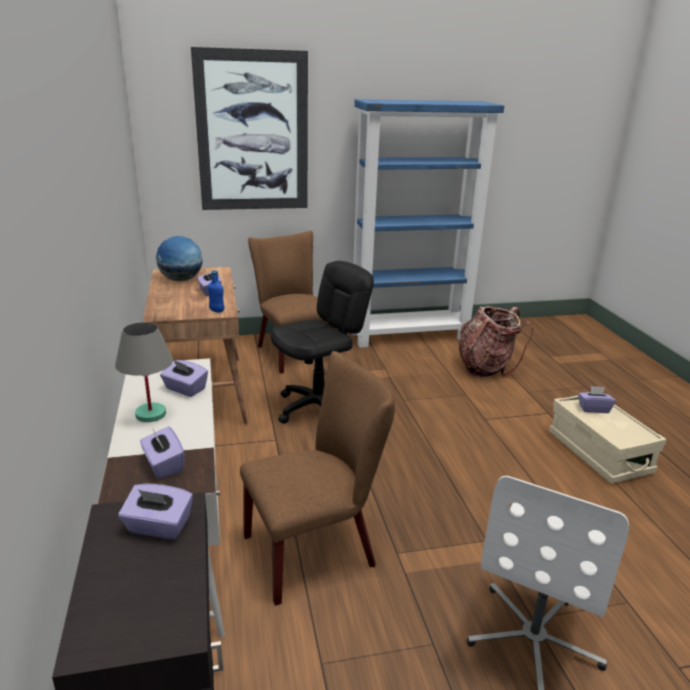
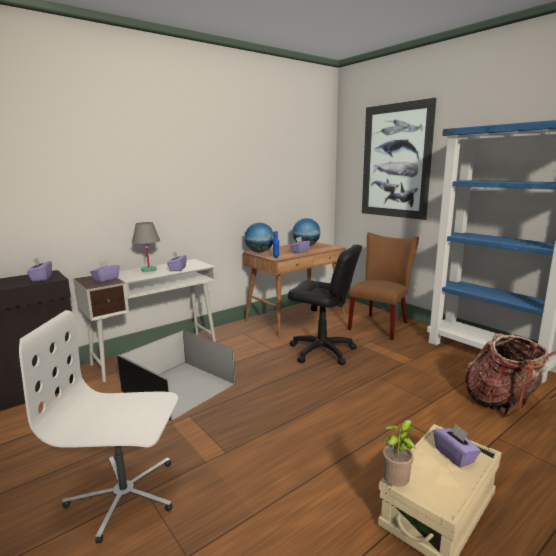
camera: 65 degrees right, 10 degrees down
brown chair [240,351,395,606] -> black storage box [117,330,236,420]
none -> globe [245,223,274,252]
none -> potted plant [382,420,418,486]

